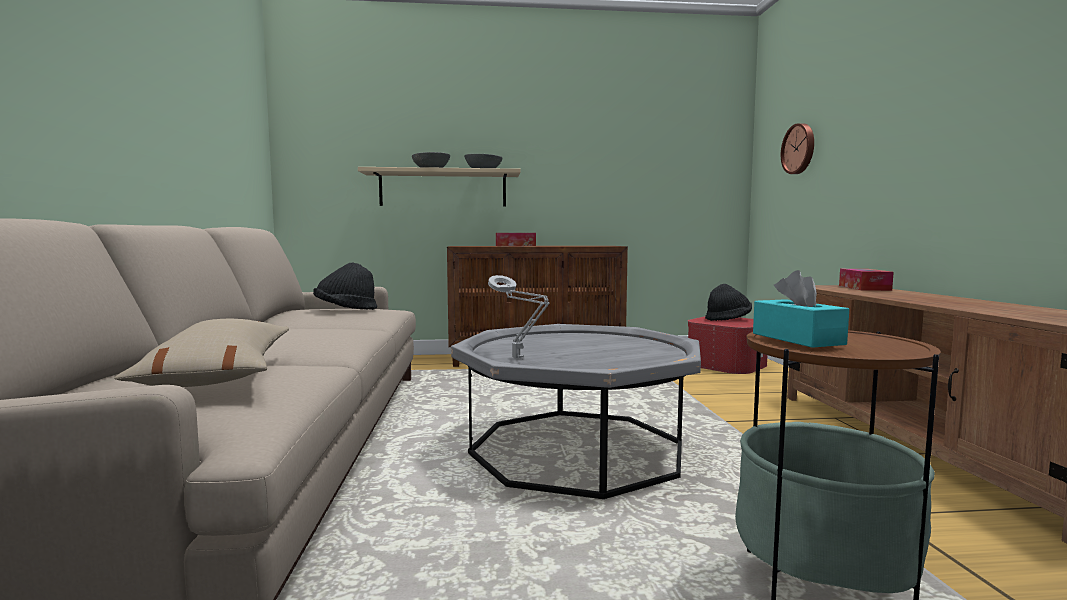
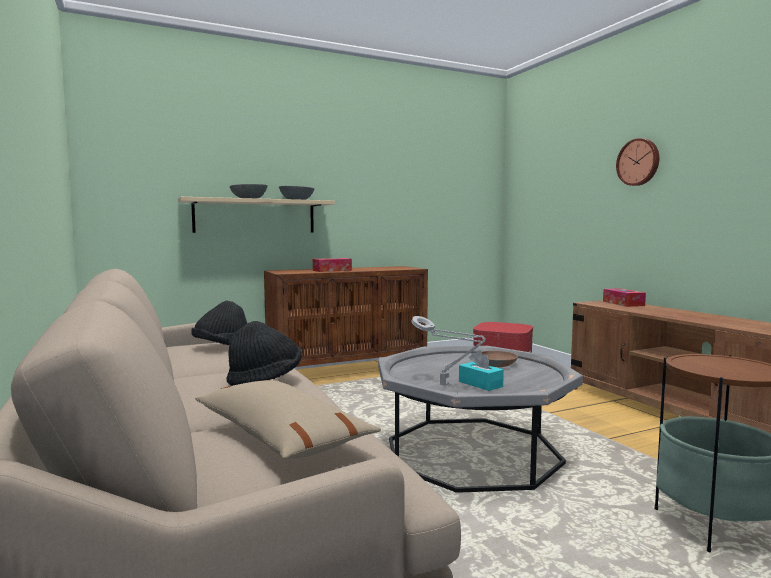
camera: 20 degrees left, 0 degrees up
black hat [705,284,752,321] -> black hat moved to [226,321,302,386]
turquoise tissue box [753,270,849,348] -> turquoise tissue box moved to [459,351,504,391]
wall clock [781,123,814,174] -> wall clock moved to [616,138,659,186]
none -> brown bowl [481,351,518,367]

